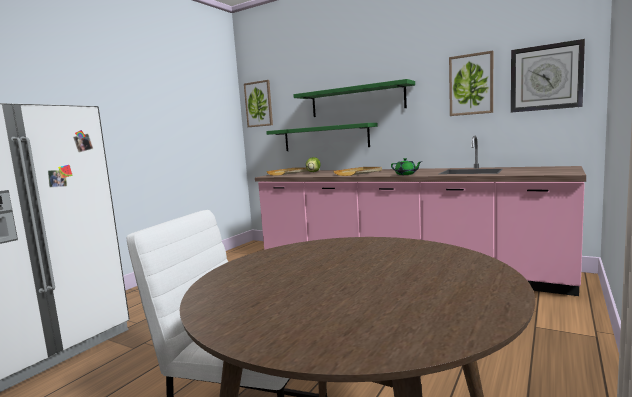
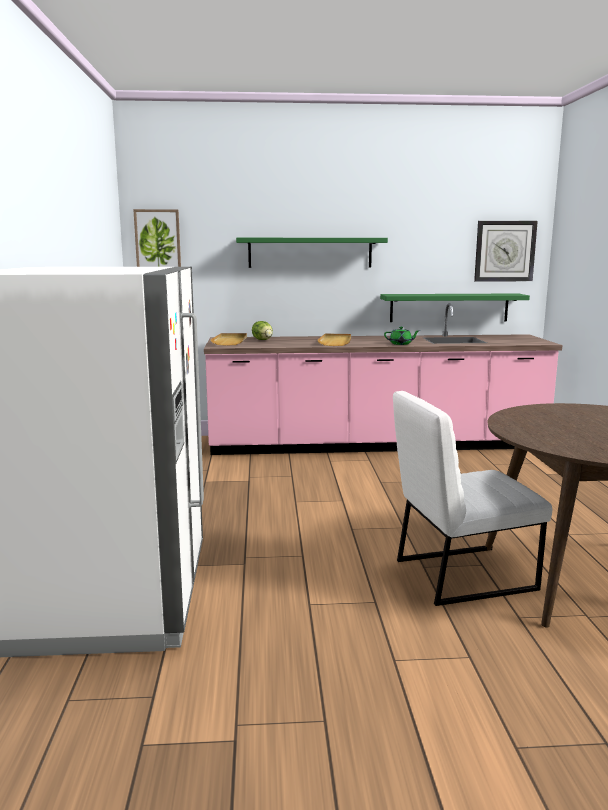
camera: 35 degrees left, 5 degrees up
green shelf [266,123,378,151] -> green shelf moved to [380,293,530,322]
picture [449,51,493,116] -> none

